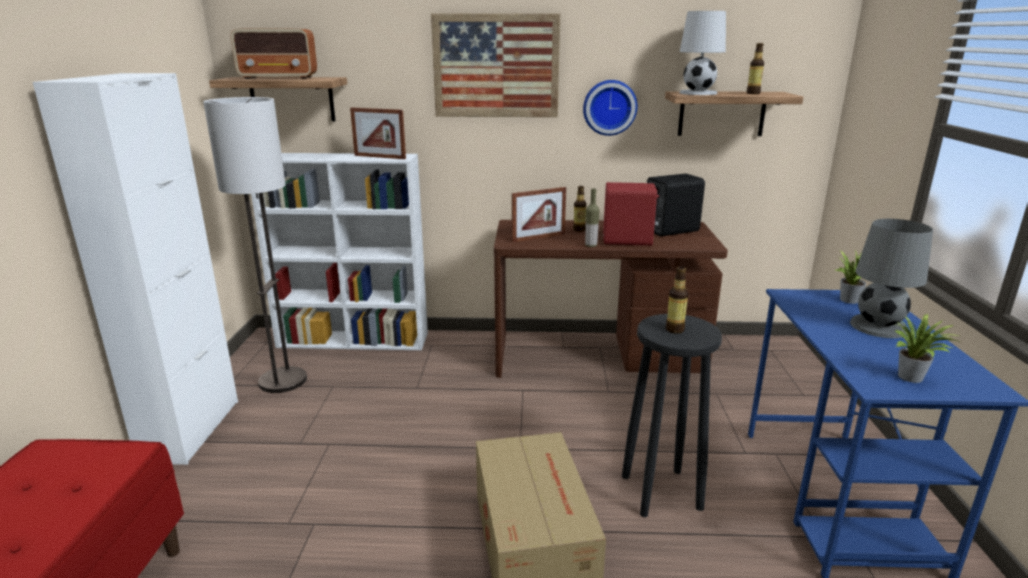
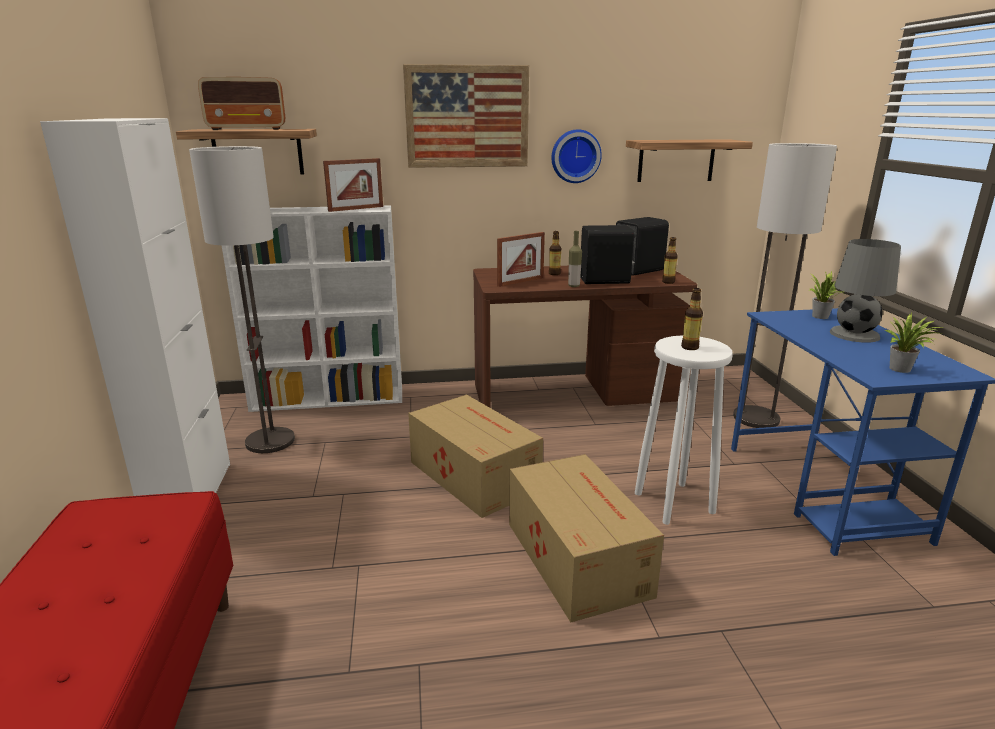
camera: 10 degrees left, 0 degrees up
picture frame [350,108,406,159] -> picture frame turned 45 degrees counterclockwise [323,158,383,212]
red speaker [603,182,659,246] -> black speaker [580,225,635,284]
black stool [622,314,722,517] -> white stool [635,336,733,525]
white table lamp [679,11,726,95] -> none
bottle [746,43,764,94] -> bottle moved to [662,237,678,284]
none -> cardboard box [408,394,543,518]
none -> floor lamp [733,143,837,428]

